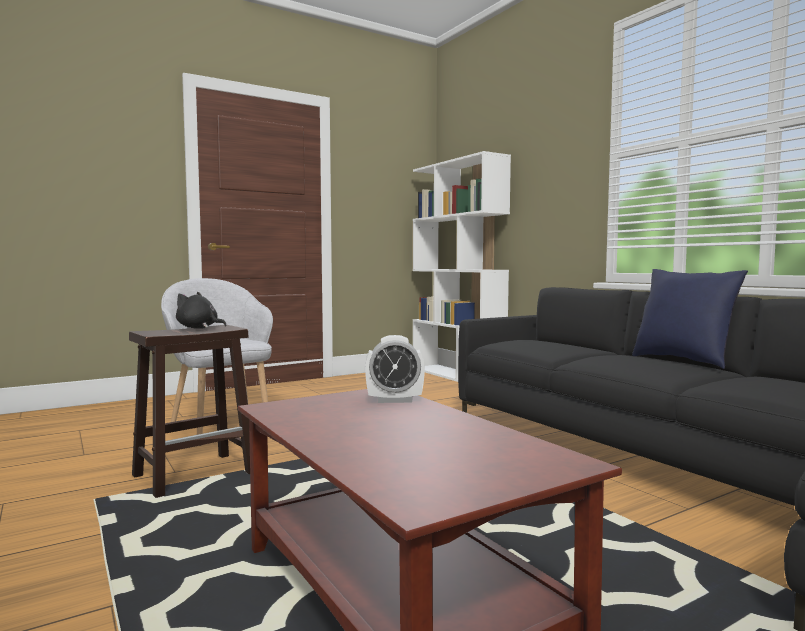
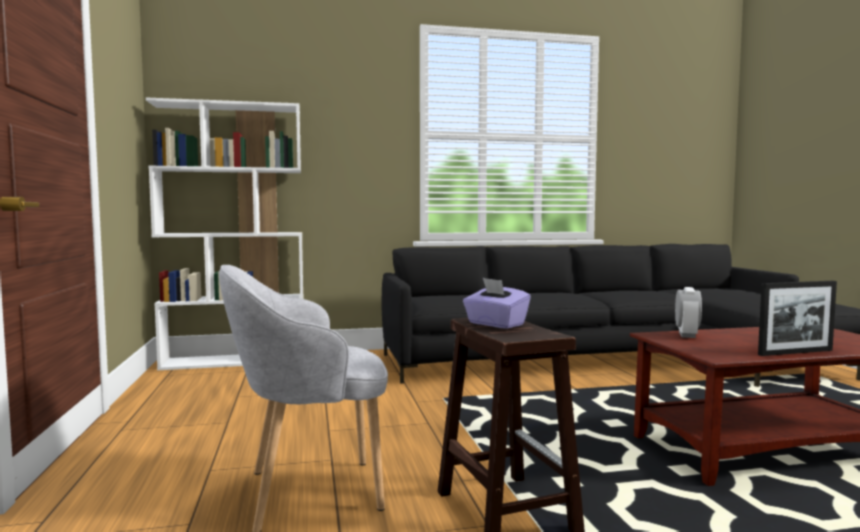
camera: 70 degrees left, 0 degrees up
black plush toy [176,292,227,329] -> purple tissue box [463,278,531,329]
blue pillow [632,269,748,369] -> none
none -> picture frame [758,281,837,356]

